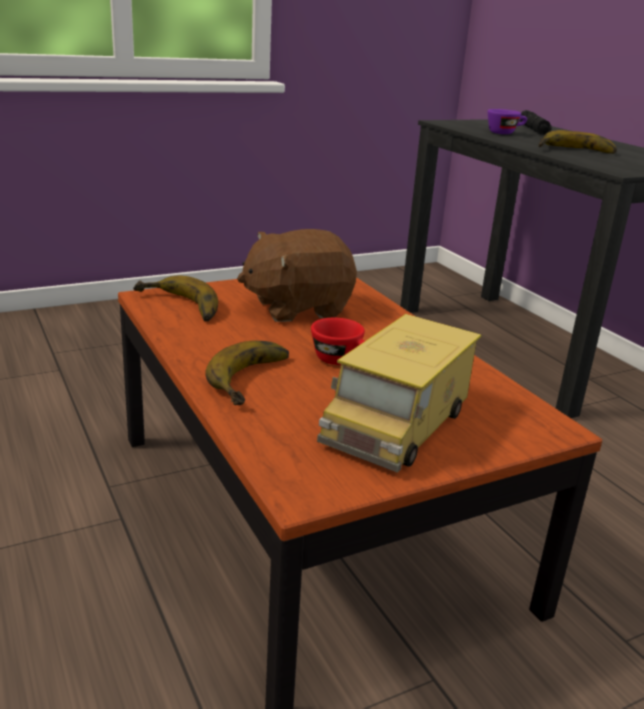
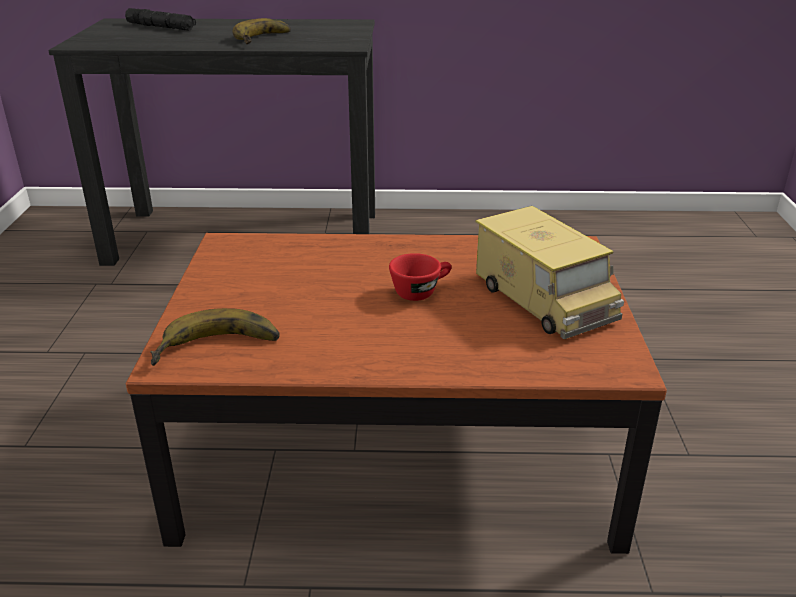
camera: 60 degrees left, 5 degrees up
banana [205,341,289,405] -> none
brown plush toy [237,229,357,322] -> none
purple cup [488,109,527,134] -> none

